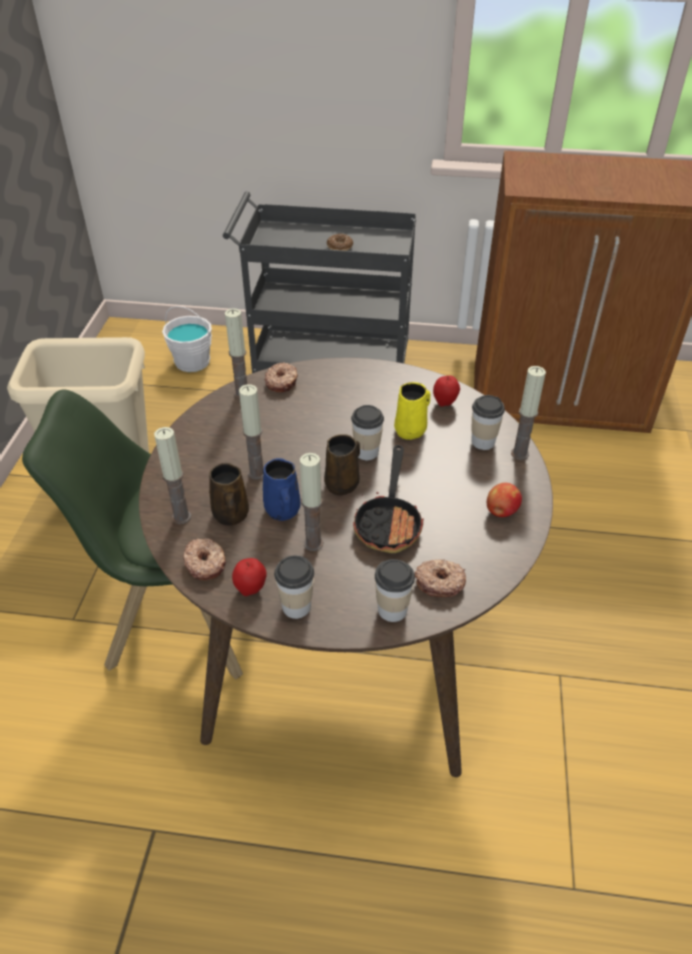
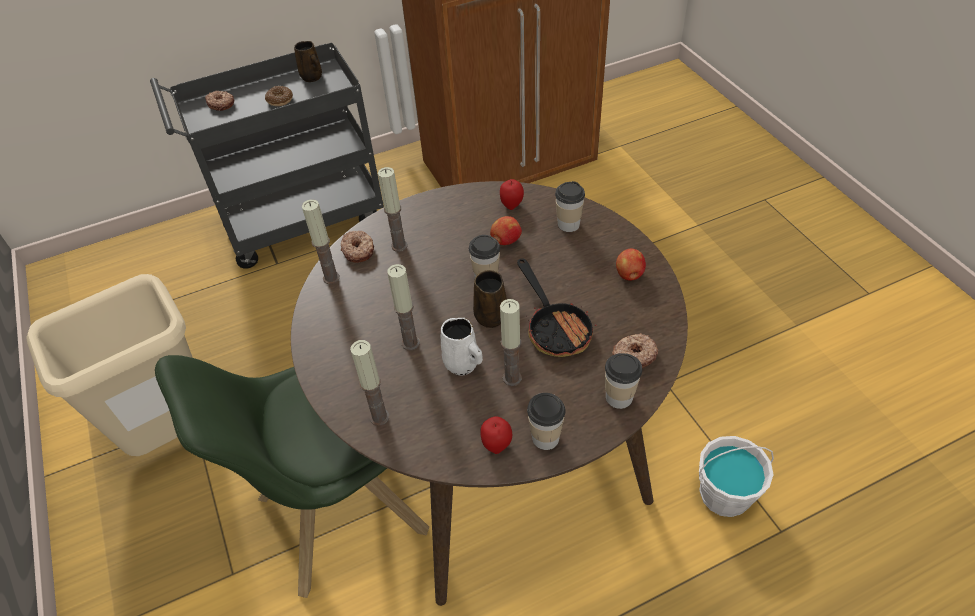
camera: 30 degrees left, 5 degrees up
white bucket [162,306,212,372] -> white bucket moved to [699,436,774,517]
donut [183,538,226,580] -> donut moved to [205,91,234,111]
brown mug [209,463,249,526] -> brown mug moved to [294,41,322,82]
blue mug [263,458,301,521] -> white mug [440,318,483,376]
yellow mug [394,382,430,440] -> apple [490,216,522,245]
candle [511,366,546,460] -> candle moved to [378,167,407,252]

